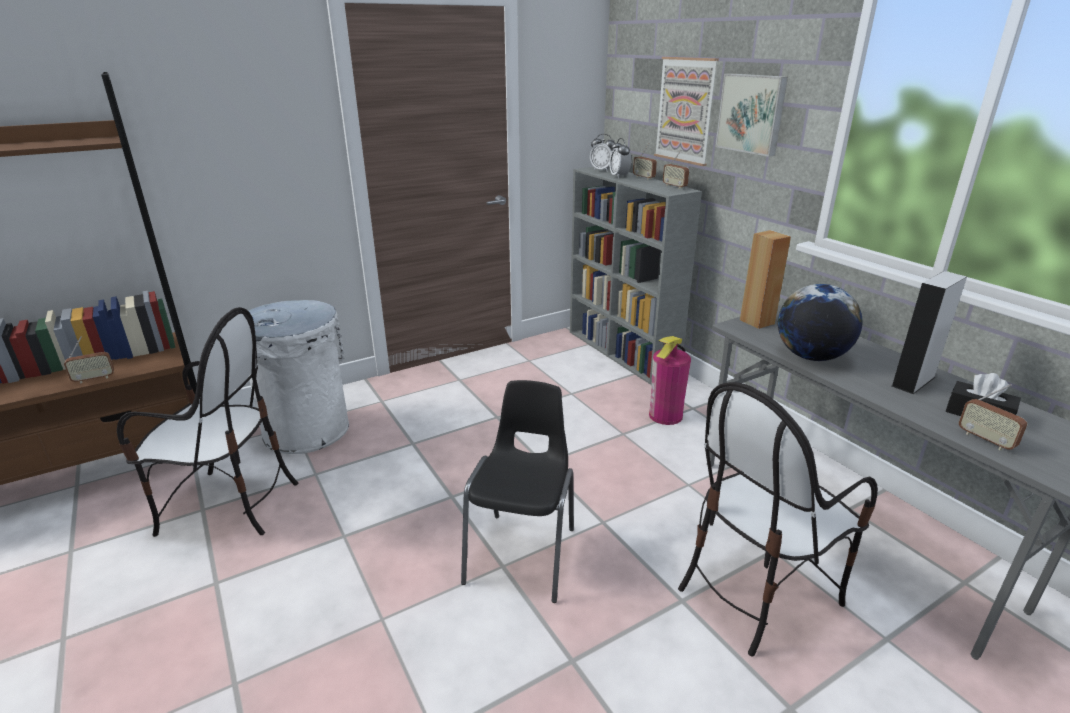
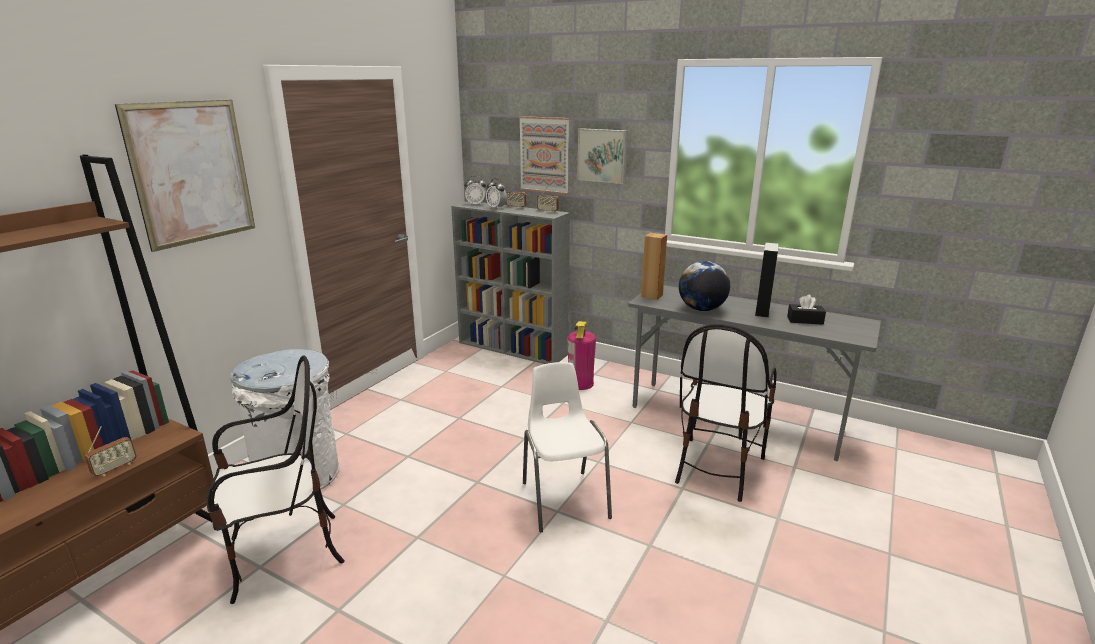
camera: 30 degrees left, 5 degrees down
black chair [461,380,574,603] -> white chair [523,362,612,533]
radio [959,384,1027,450] -> none
none -> picture [115,100,255,252]

